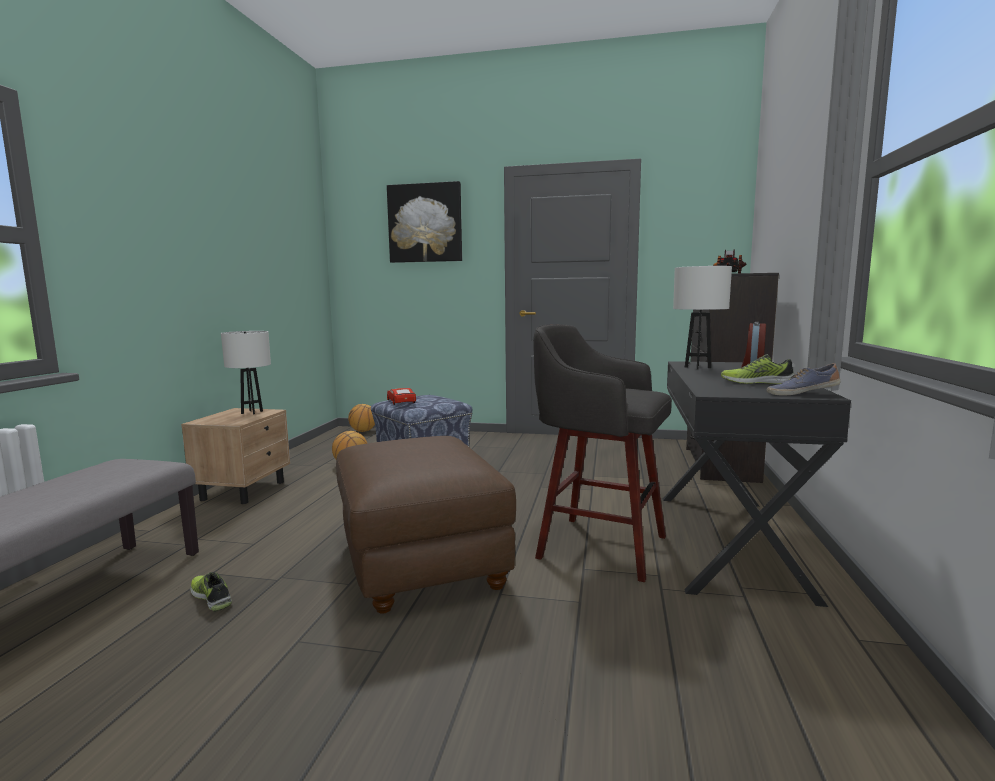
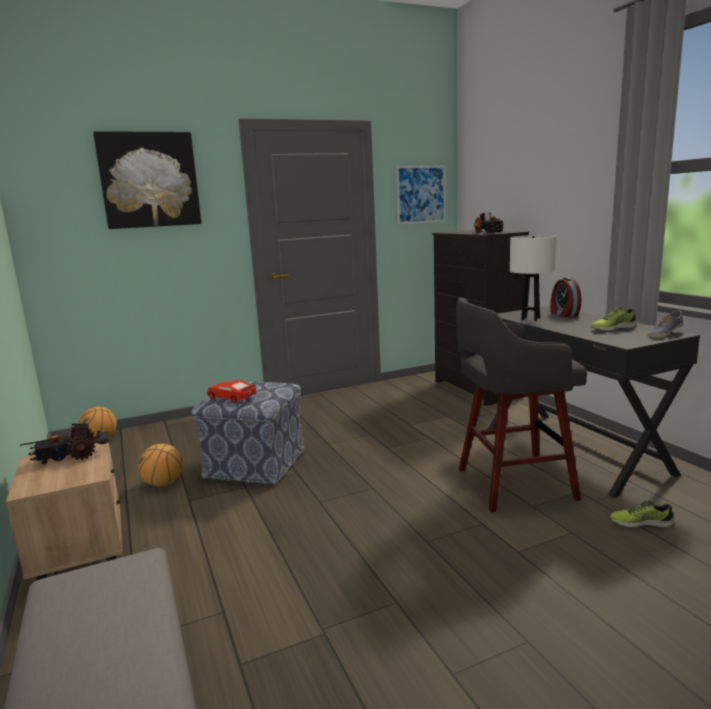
camera: 35 degrees left, 5 degrees up
shoe [190,572,232,611] -> shoe moved to [610,500,674,528]
white table lamp [221,331,271,414] -> toy truck [20,424,110,465]
brown ottoman [336,436,516,614] -> none
none -> picture [396,165,446,224]

